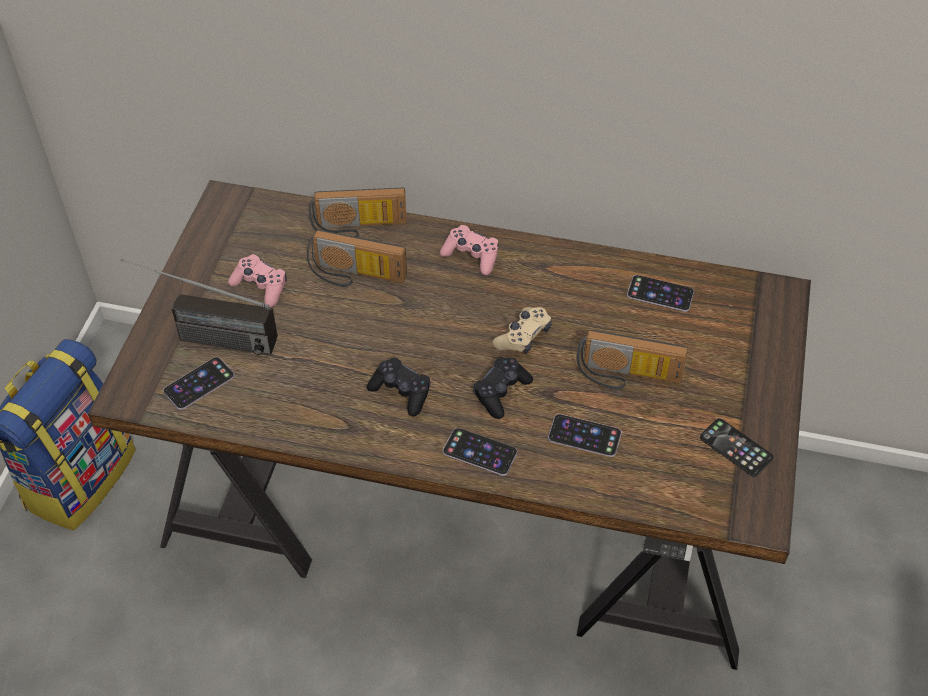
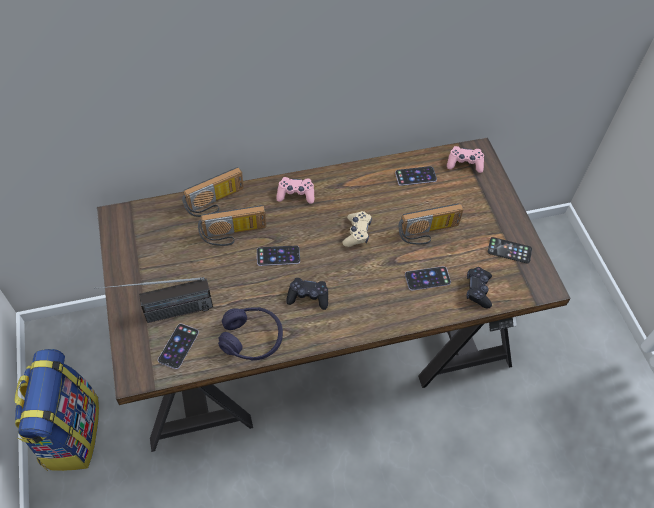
camera: 30 degrees left, 5 degrees up
pink game controller [228,254,287,308] -> pink game controller moved to [447,146,484,173]
phone [443,428,518,476] -> phone moved to [257,246,300,266]
black game controller [473,357,533,419] -> black game controller moved to [467,267,492,308]
none -> purple headphones [218,307,283,361]

